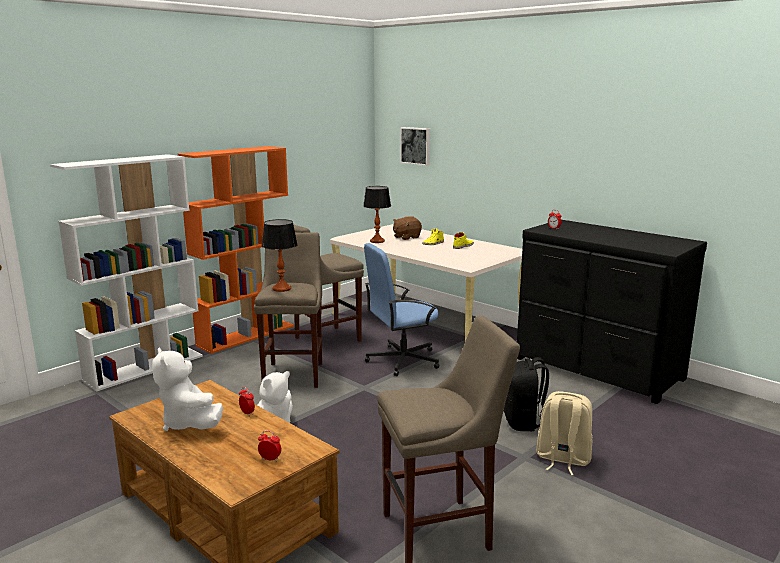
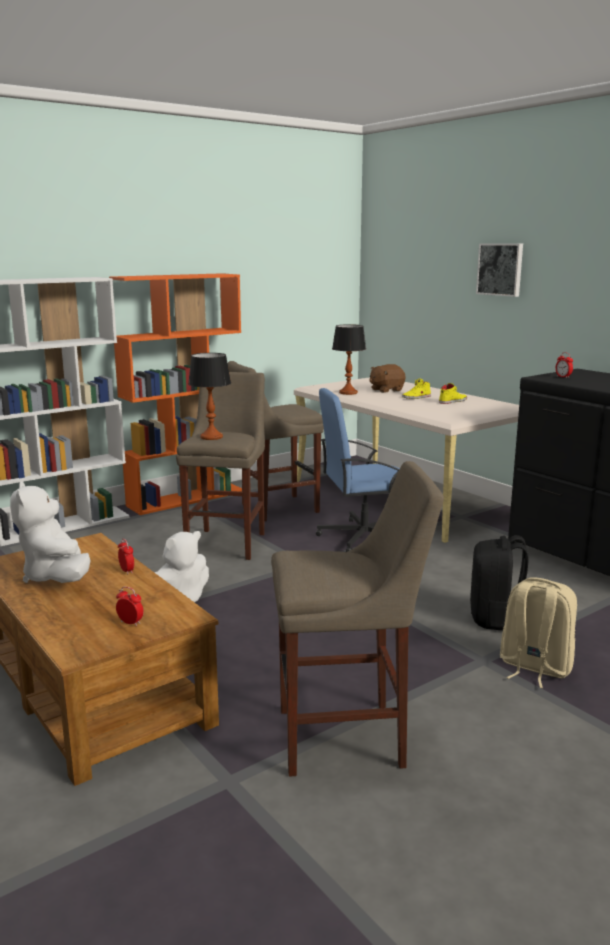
camera: 10 degrees right, 0 degrees up
picture [400,127,430,166] -> picture moved to [476,243,523,297]

